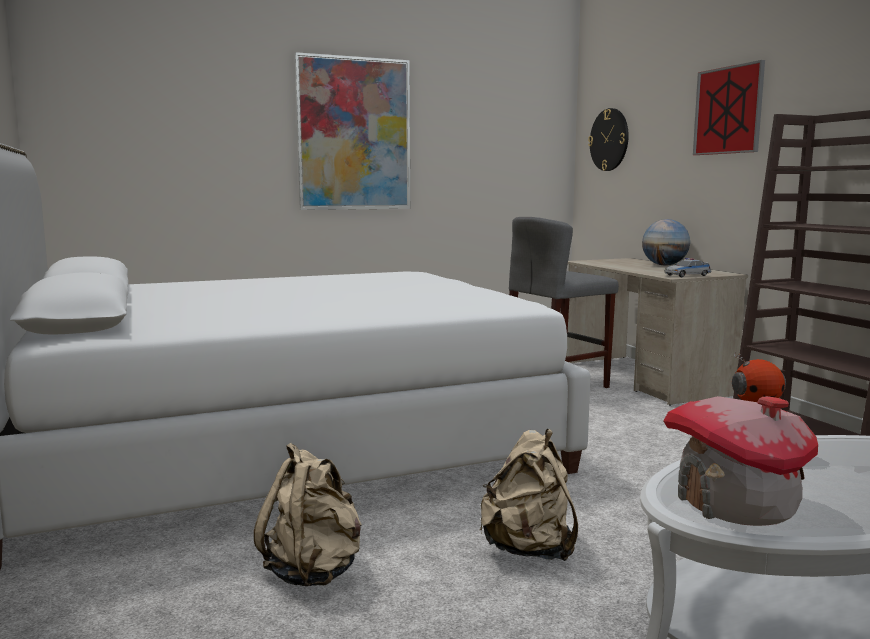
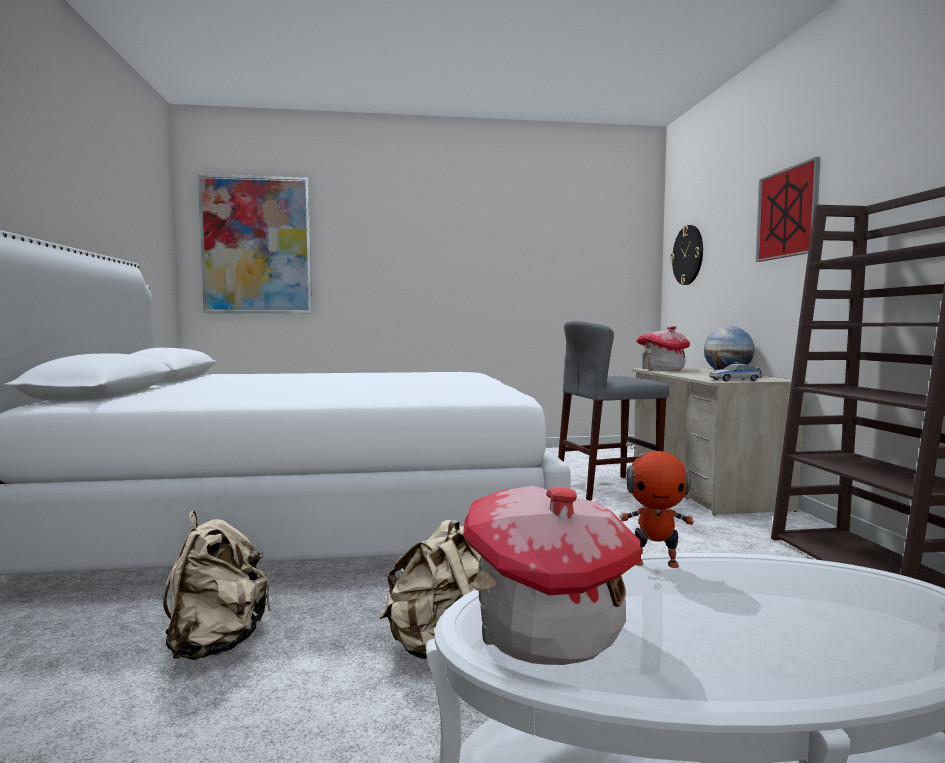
camera: 15 degrees right, 5 degrees down
picture [295,52,410,210] -> picture moved to [198,174,312,313]
none -> toy house [637,326,690,370]

